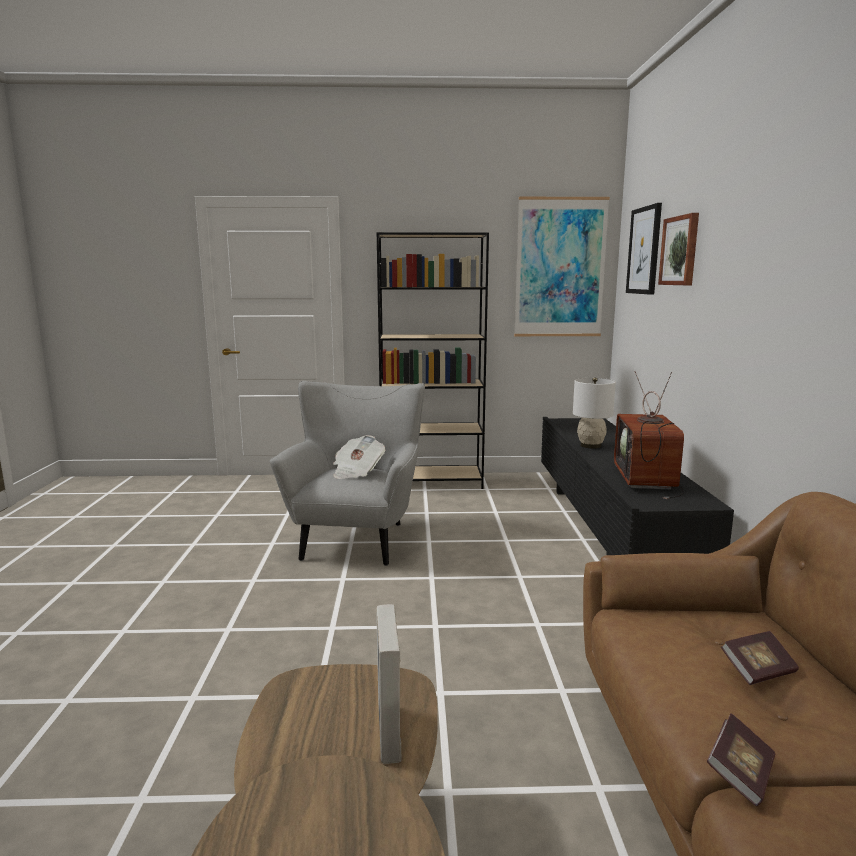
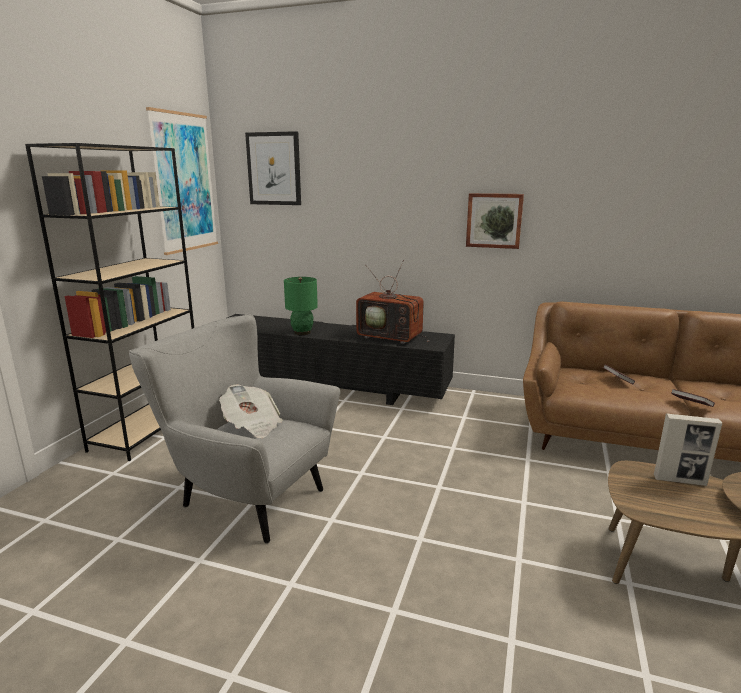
camera: 70 degrees left, 5 degrees up
white table lamp [573,377,616,449] -> green table lamp [284,277,318,335]
picture [658,213,699,285] -> picture moved to [466,193,524,249]

